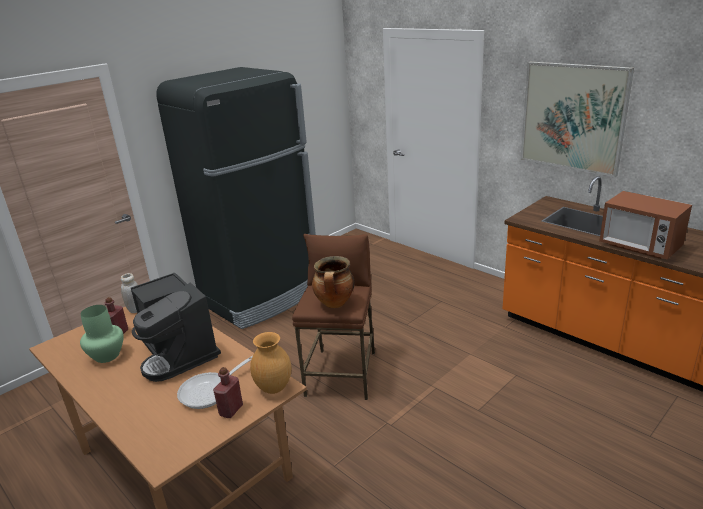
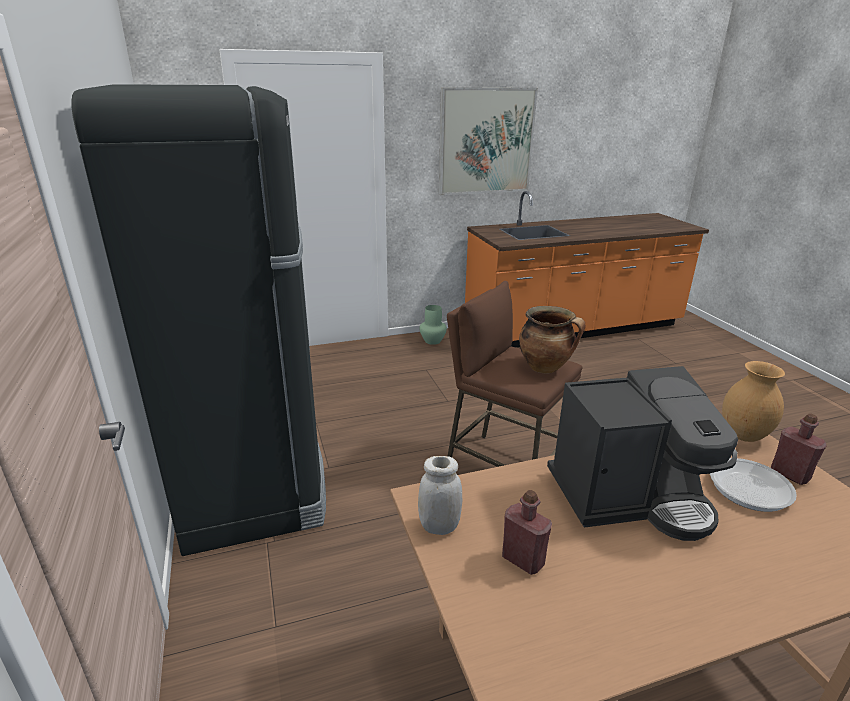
camera: 65 degrees left, 0 degrees up
green vase [80,305,124,363] -> green vase moved to [419,305,447,345]
microwave [599,191,692,260] -> none

